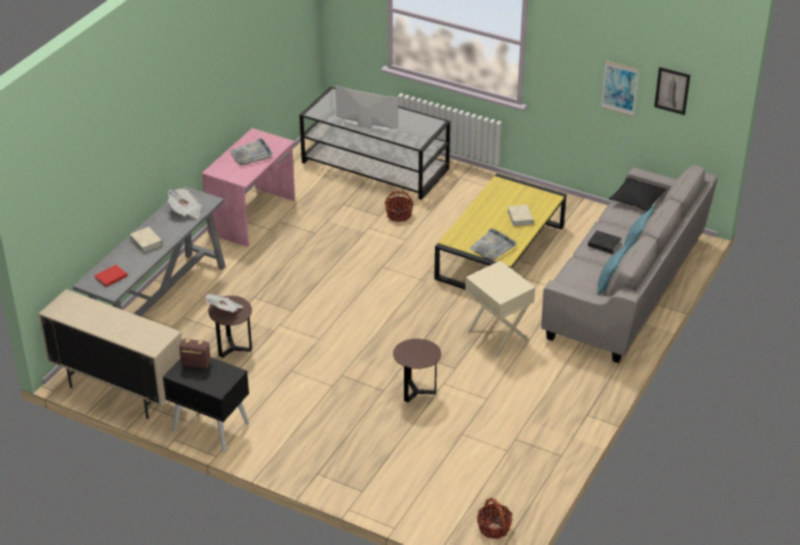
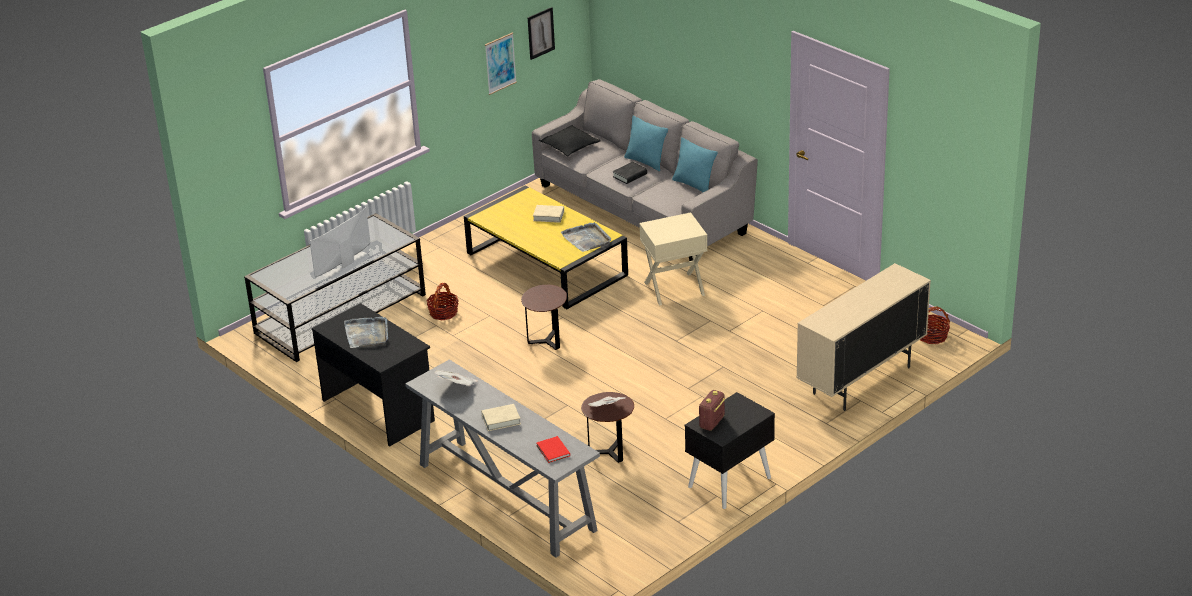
camera: 70 degrees left, 5 degrees down
beige cabinet [39,289,182,419] -> beige cabinet moved to [797,263,931,411]
pink desk [202,128,295,247] -> black desk [312,303,435,447]
brown side table [393,339,441,402] -> brown side table moved to [521,285,567,350]

